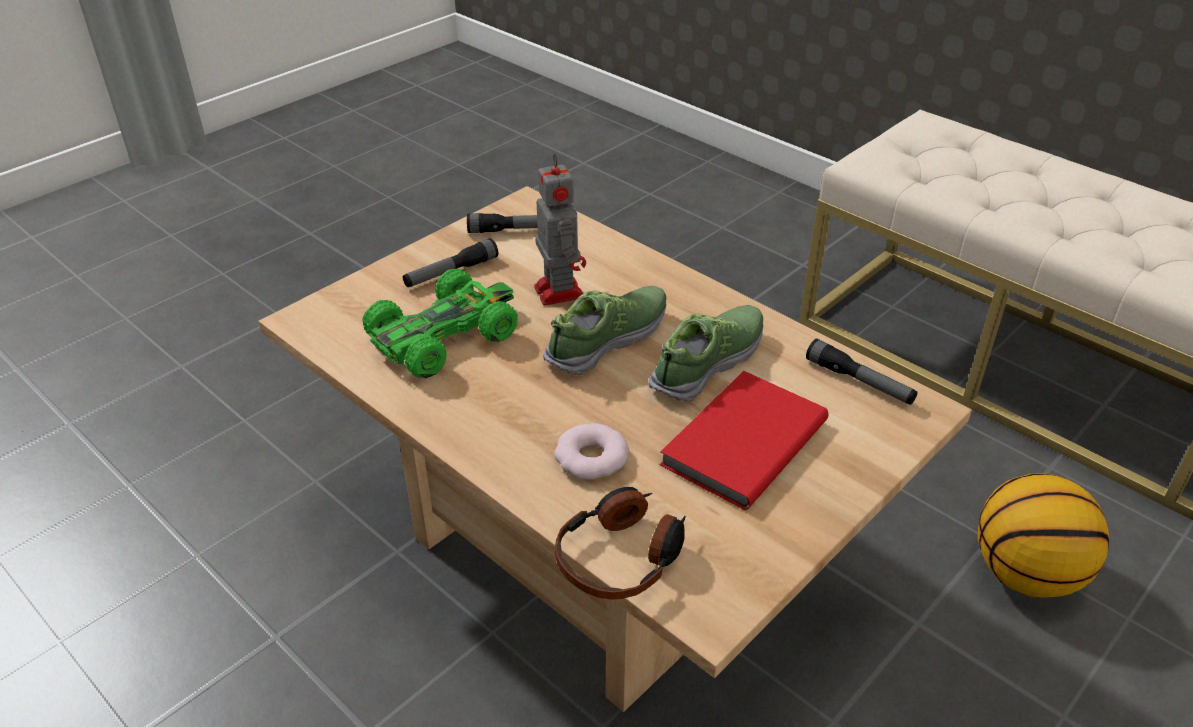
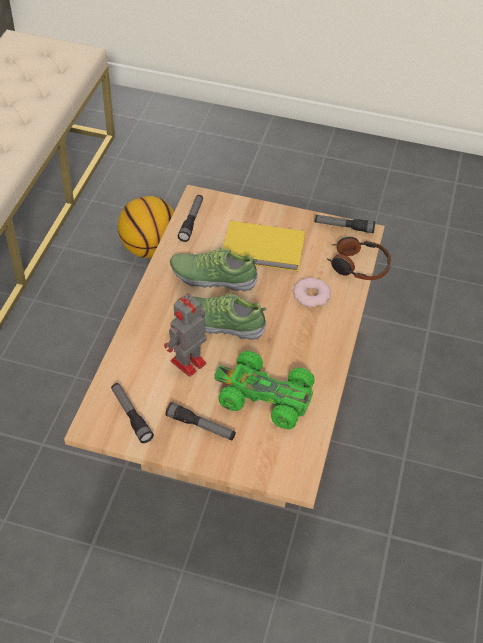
camera: 120 degrees left, 10 degrees up
red book [660,371,829,510] -> yellow book [223,221,305,272]
none -> flashlight [315,215,376,233]

